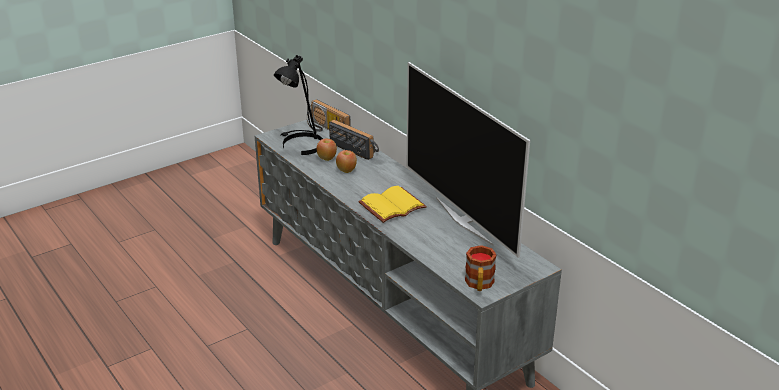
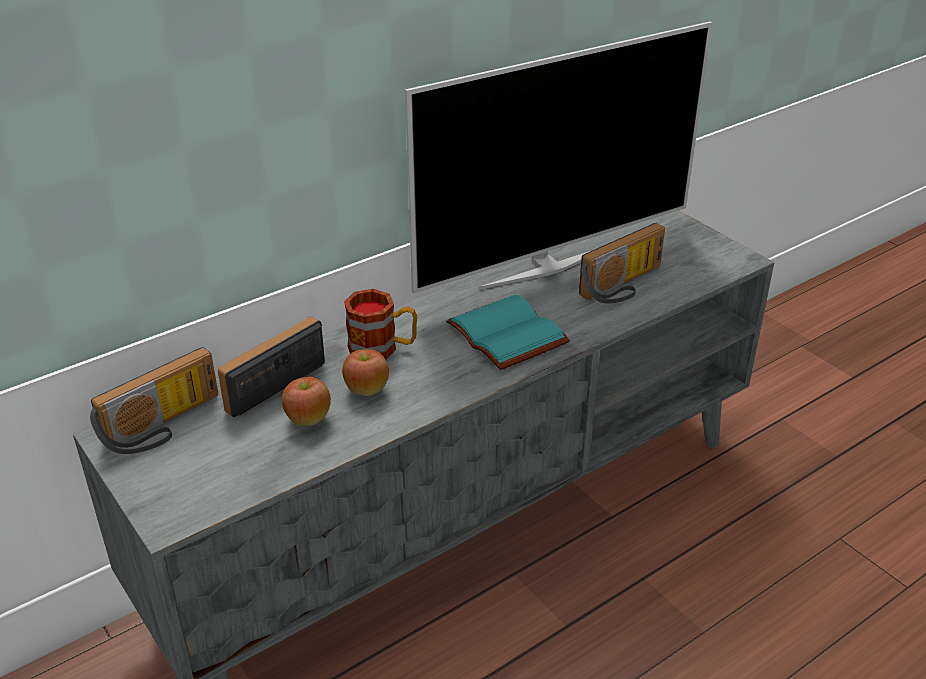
camera: 90 degrees left, 5 degrees up
black table lamp [274,55,323,155] -> none
yellow book [358,186,427,223] -> turquoise book [446,294,570,370]
mug [465,245,496,291] -> mug moved to [344,289,417,359]
none -> radio [579,223,665,304]

